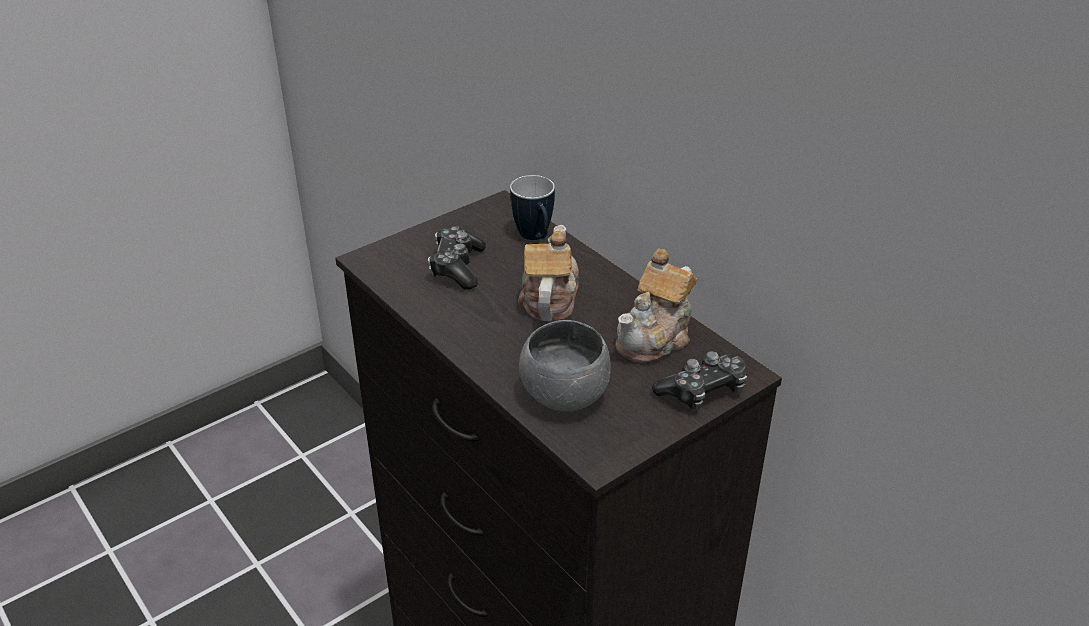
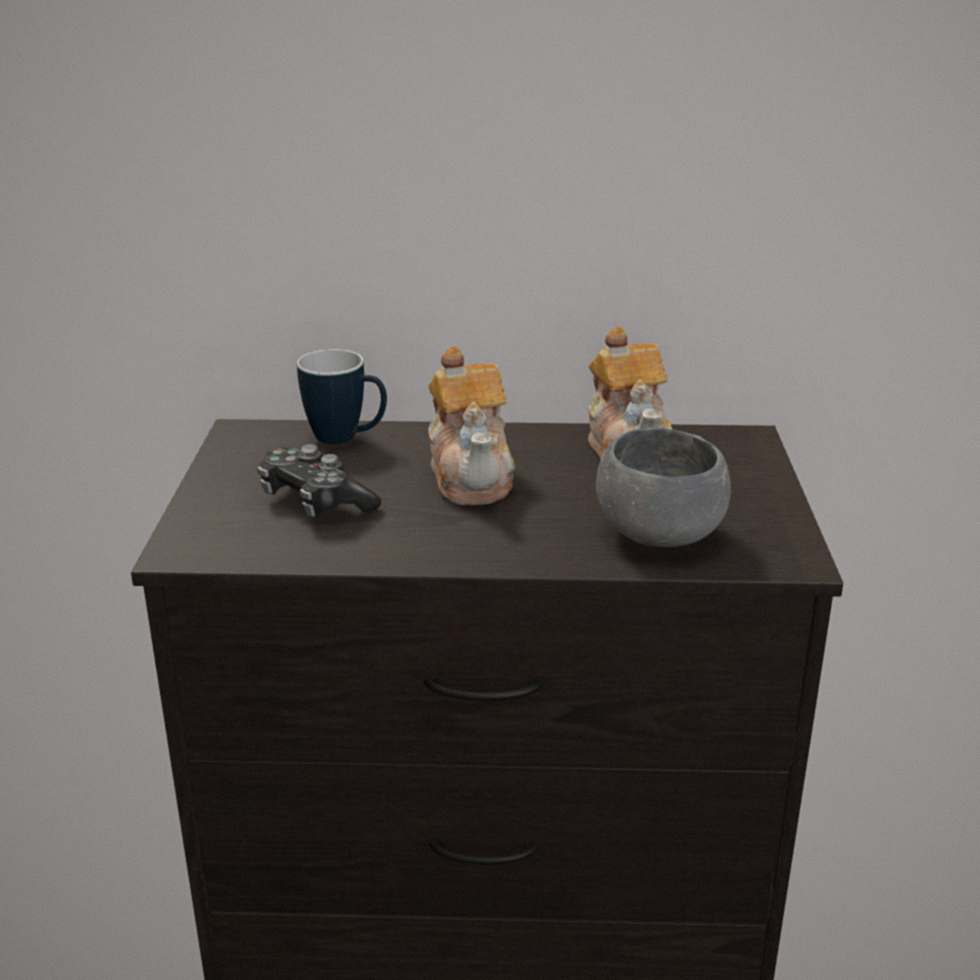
camera: 50 degrees left, 10 degrees down
teapot [518,225,579,321] -> teapot turned 150 degrees counterclockwise [428,346,515,505]
game controller [652,351,747,410] -> none

